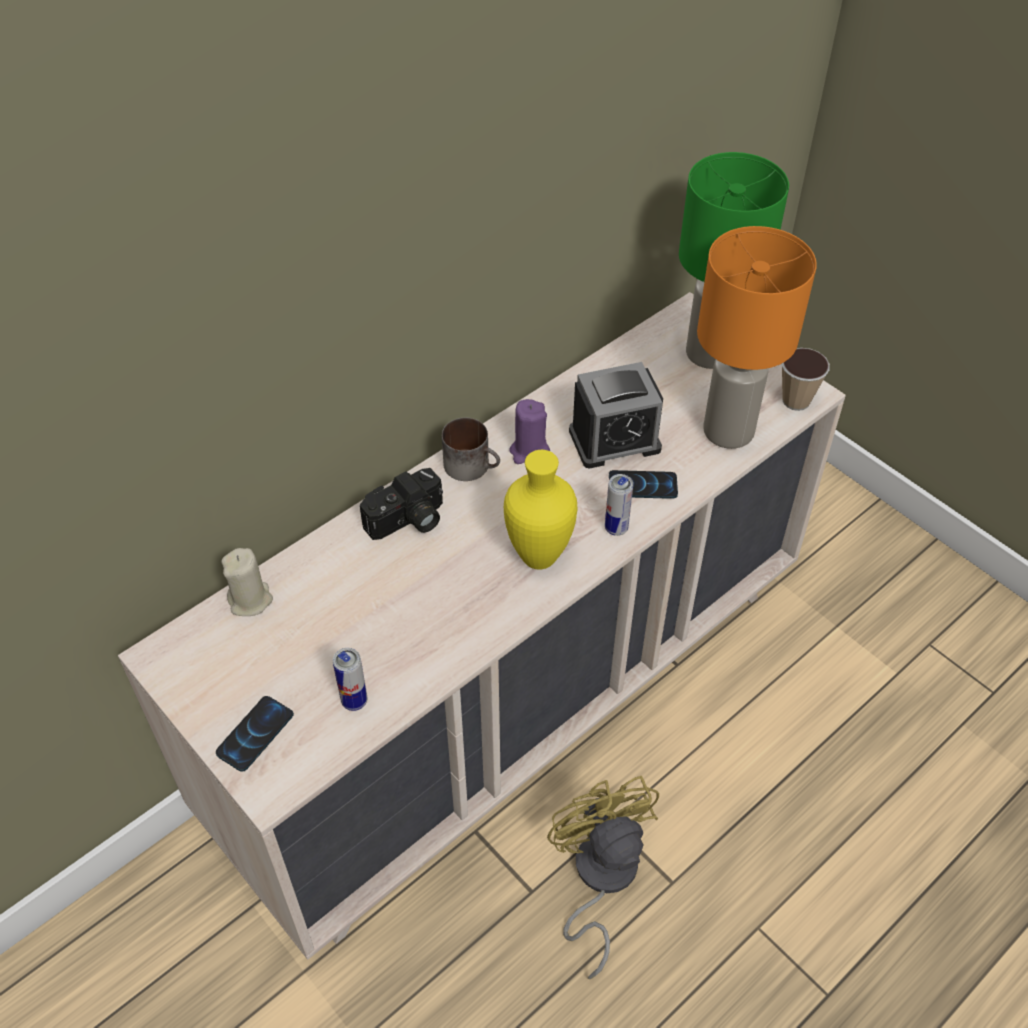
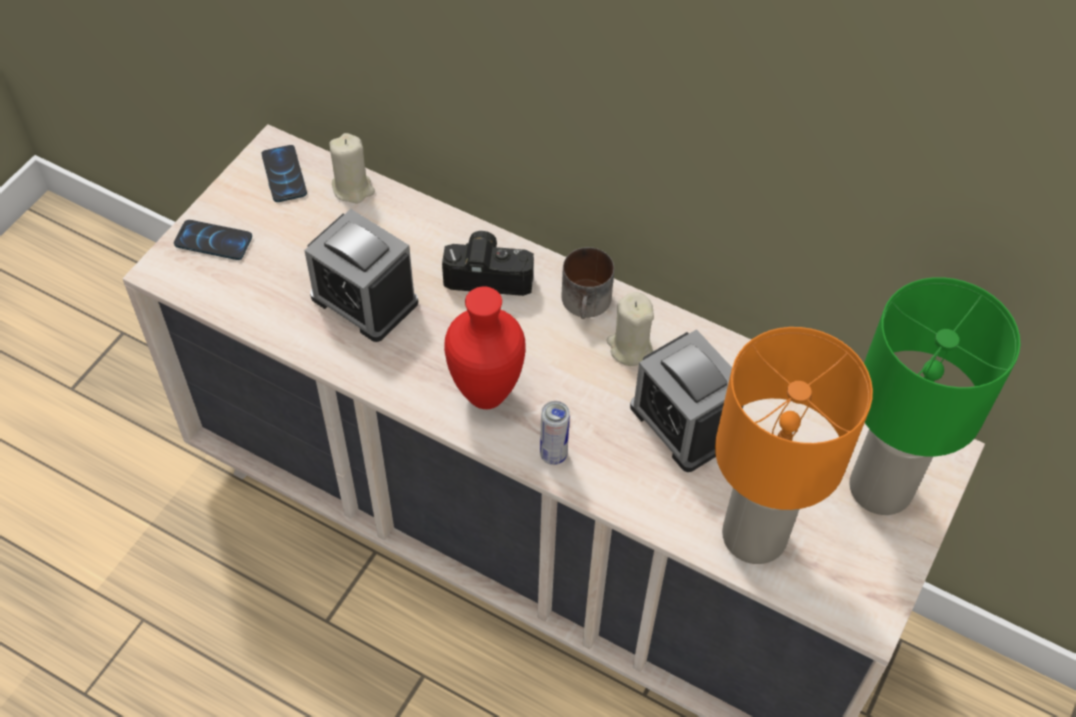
camera: 70 degrees right, 5 degrees up
can [333,648,367,711] -> none
camera [360,468,443,540] -> camera turned 150 degrees clockwise [442,231,534,296]
yellow vase [504,450,577,570] -> red vase [444,287,526,409]
purple candle [509,399,550,464] -> beige candle [606,292,654,366]
yellow fan [547,776,659,979] -> none
phone [609,470,678,499] -> phone moved to [262,145,307,202]
cup [781,348,830,411] -> none
none -> alarm clock [304,209,418,342]

